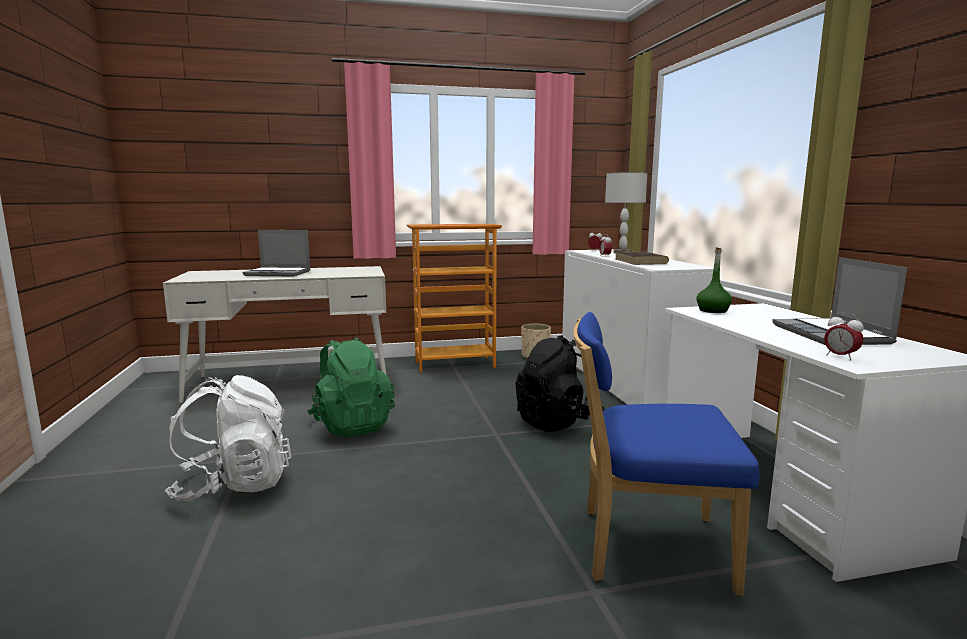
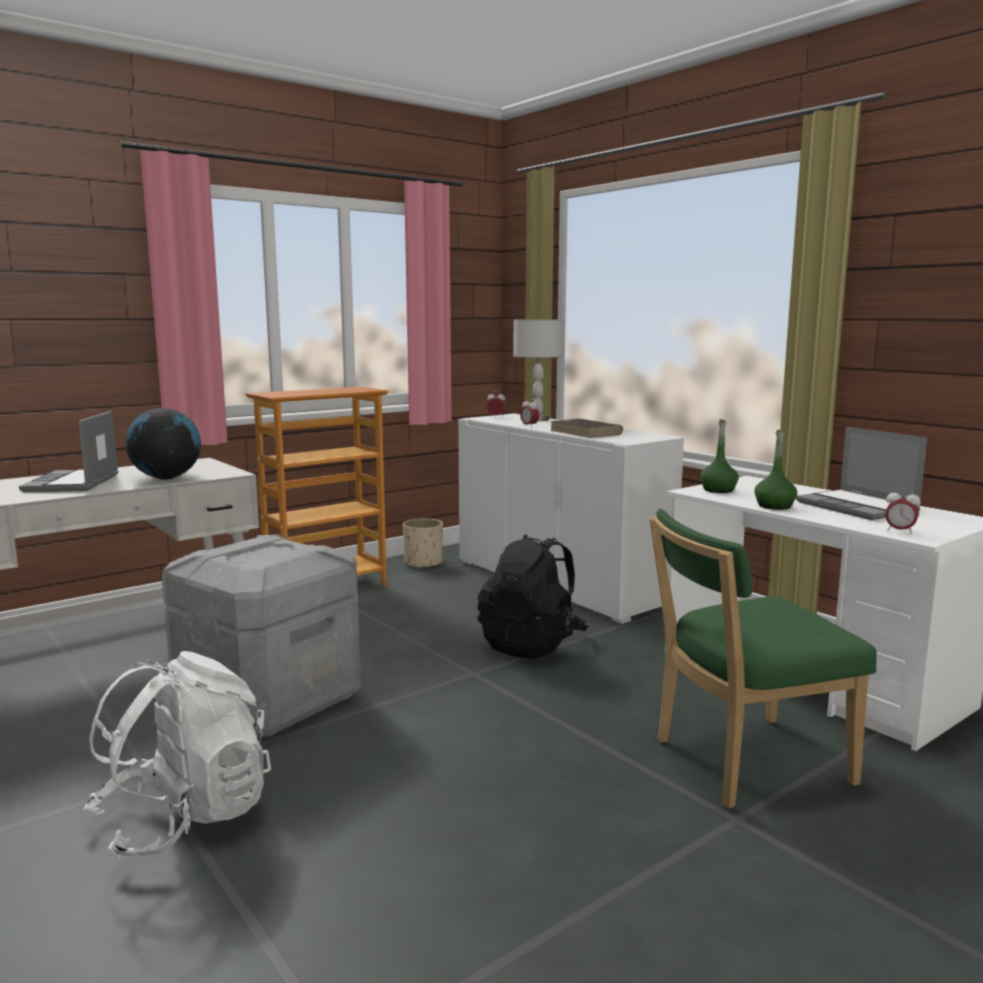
camera: 25 degrees left, 0 degrees up
laptop [243,230,311,277] -> laptop turned 105 degrees clockwise [19,411,119,492]
green backpack [307,337,395,437] -> grey storage box [162,535,361,737]
blue chair [573,312,759,596] -> green chair [649,509,877,808]
none -> globe [126,408,201,480]
none -> green bottle [754,429,797,510]

